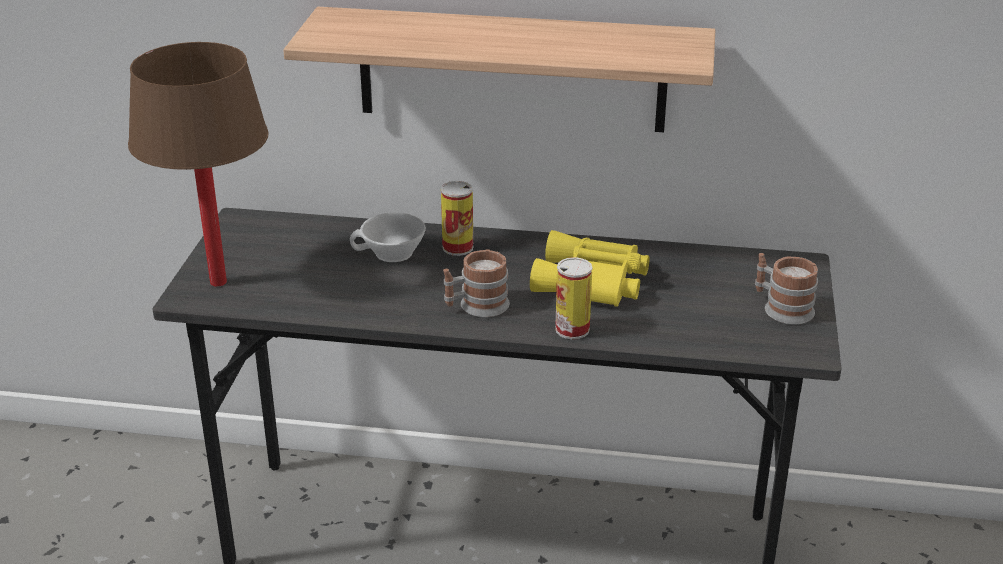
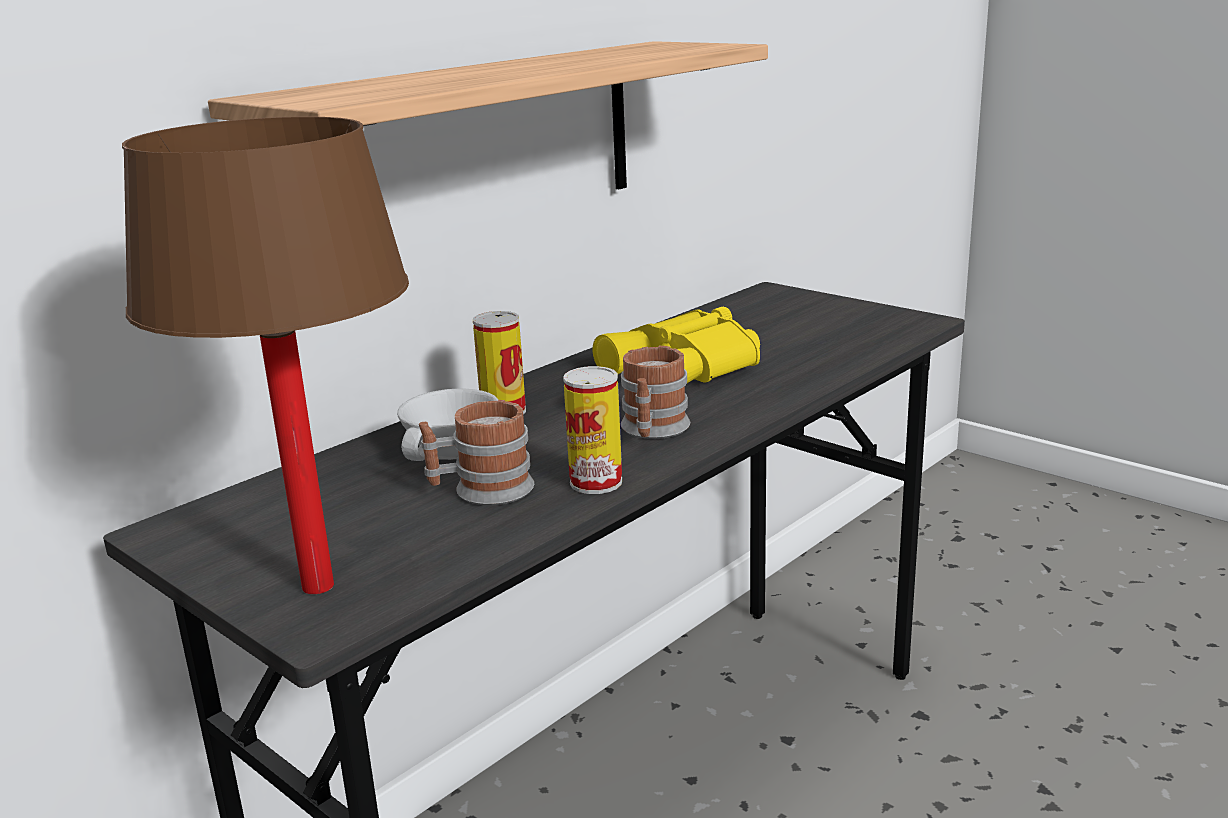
camera: 55 degrees left, 10 degrees down
can [555,257,592,339] -> can moved to [563,366,622,494]
mug [755,253,818,325] -> mug moved to [419,400,534,505]

